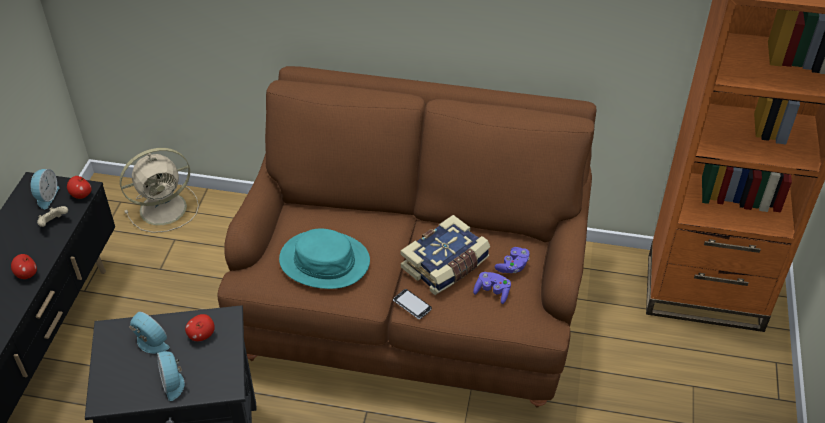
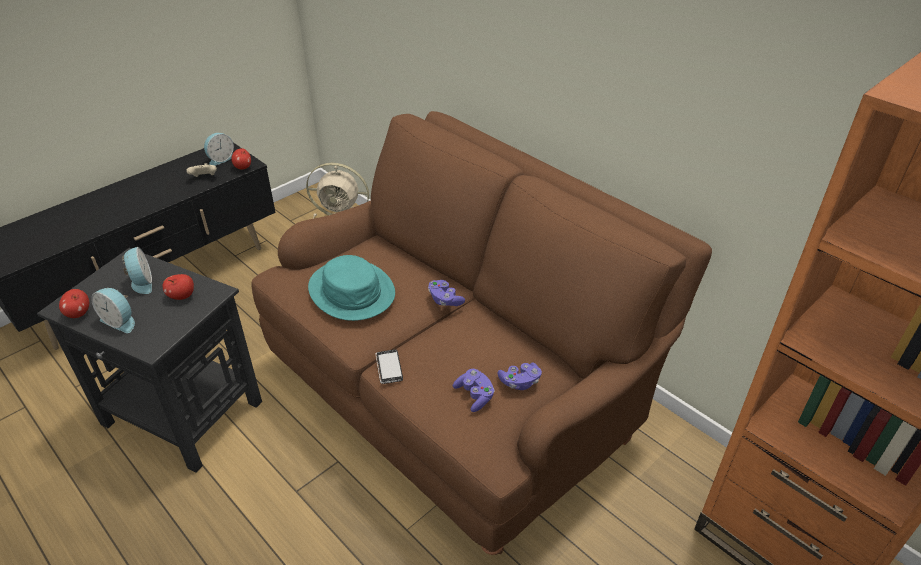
camera: 35 degrees right, 5 degrees down
apple [11,254,37,279] -> apple moved to [59,289,89,318]
alarm clock [157,351,185,401] -> alarm clock turned 75 degrees counterclockwise [91,288,135,333]
book [400,215,490,295] -> none
none -> purple game controller [428,280,465,306]

